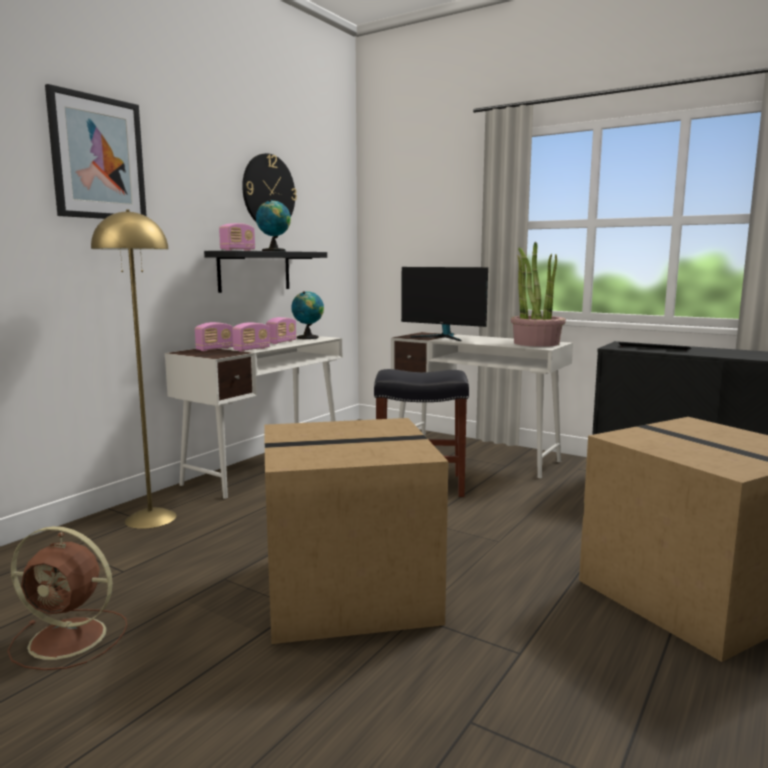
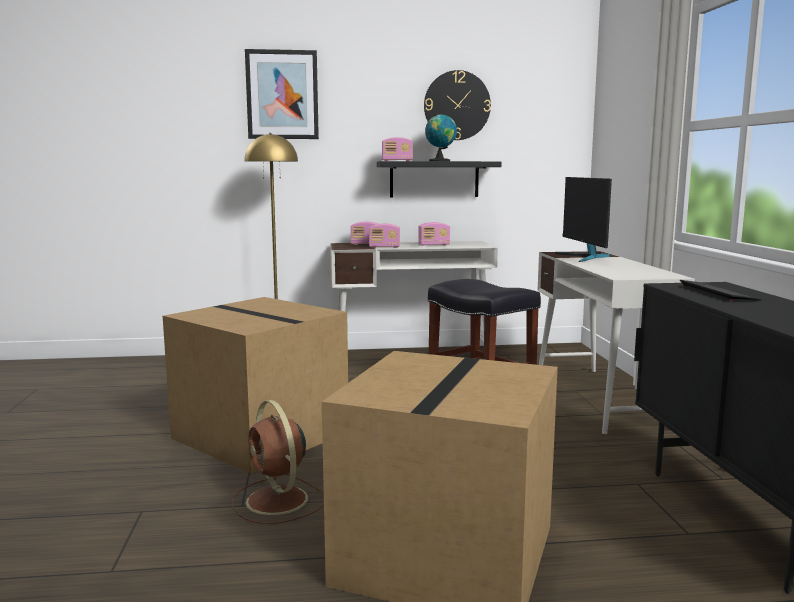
camera: 50 degrees right, 0 degrees up
brown fan [7,526,127,670] -> brown fan moved to [233,400,324,524]
globe [291,291,324,339] -> none
potted plant [511,242,566,347] -> none

